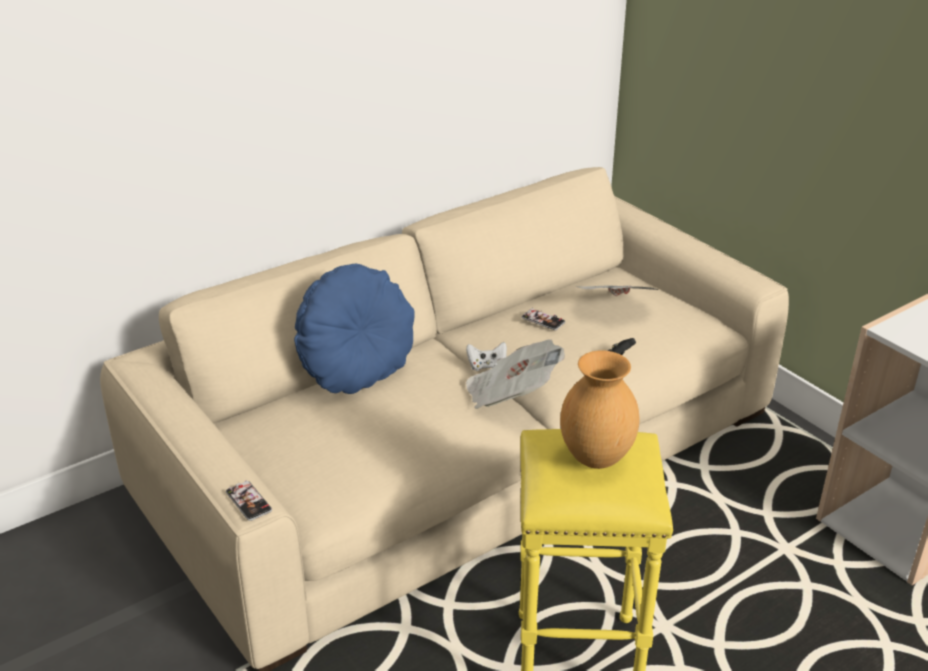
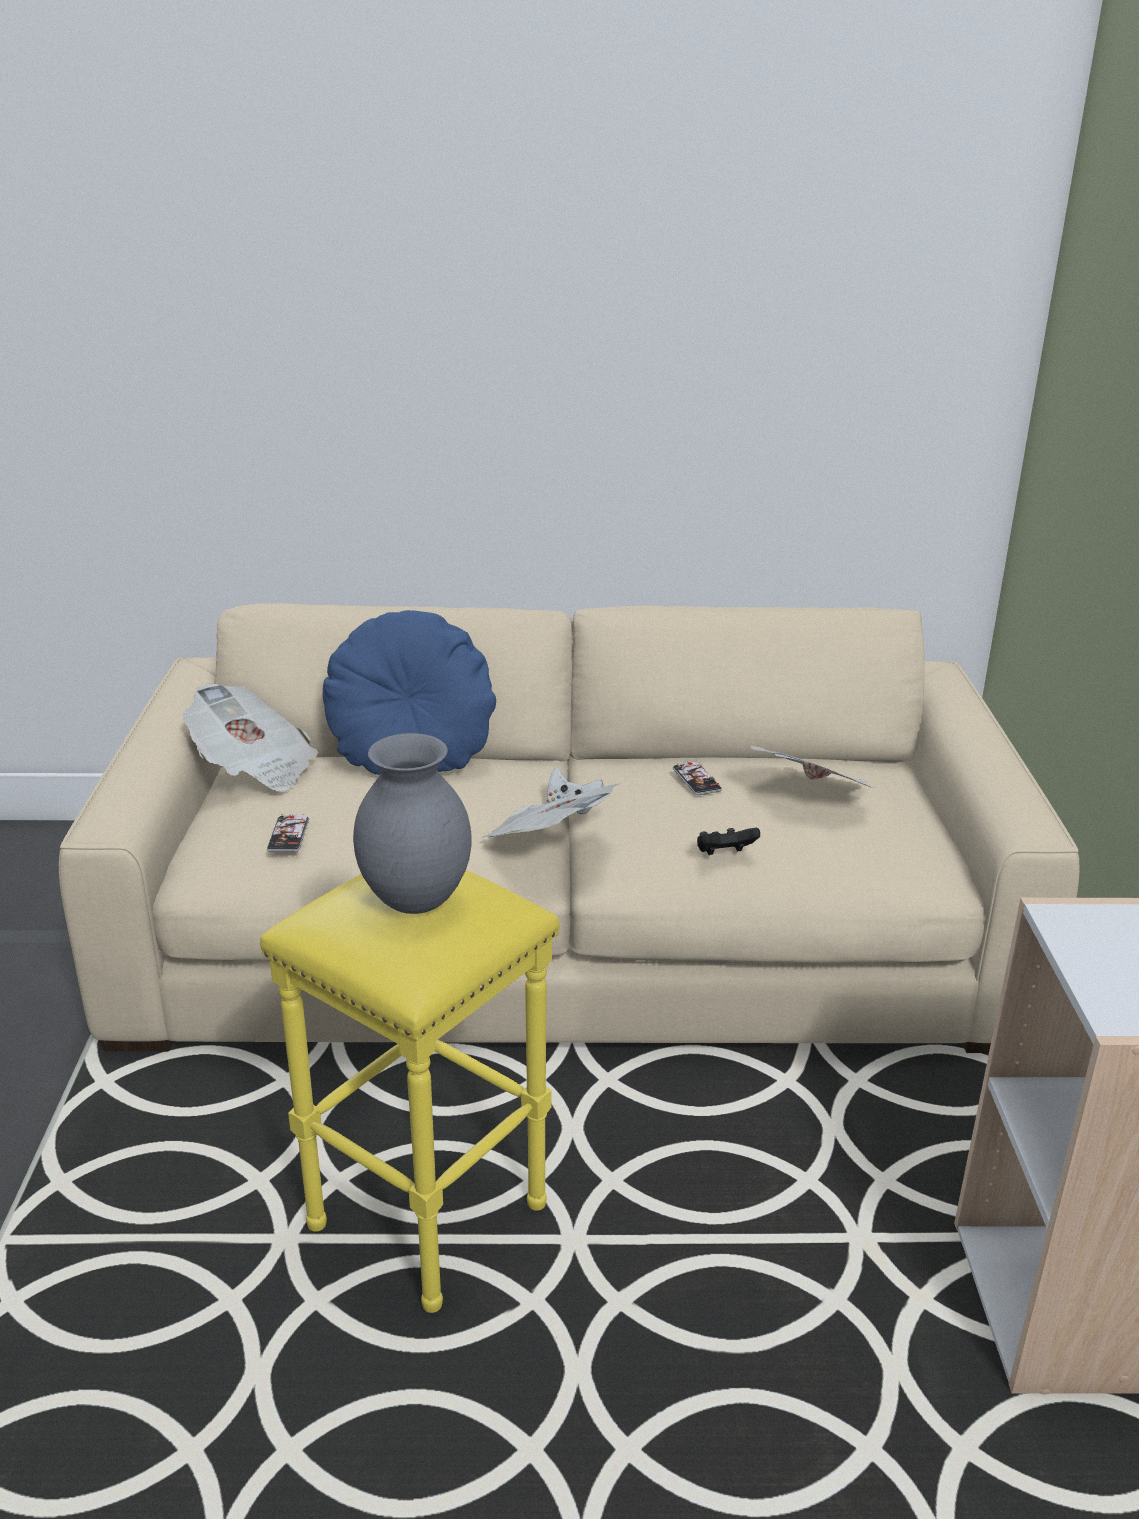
camera: 35 degrees right, 5 degrees down
phone [226,480,272,521] -> phone moved to [267,814,309,852]
brown vase [560,350,639,469] -> grey vase [353,733,471,914]
none -> newspaper [183,683,318,791]

